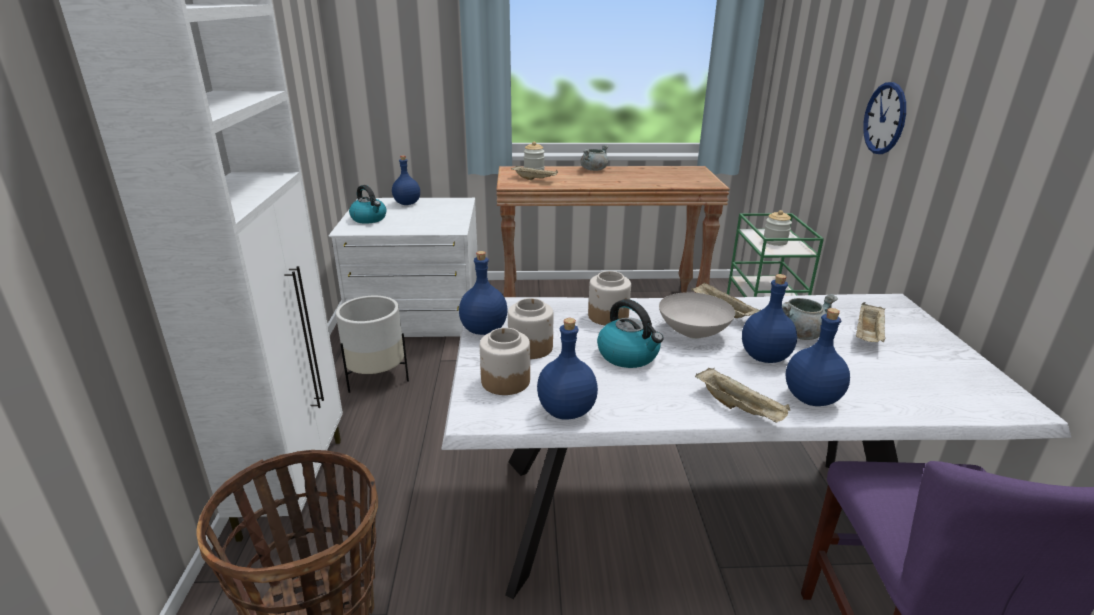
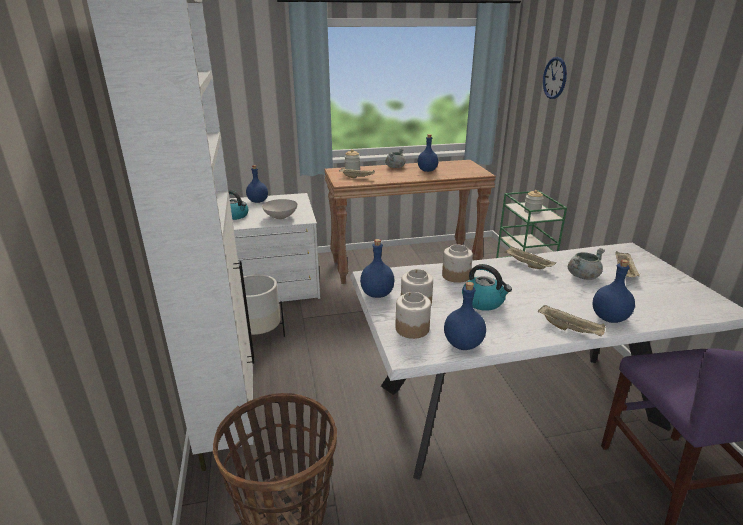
camera: 10 degrees left, 0 degrees up
white bowl [659,292,735,339] -> white bowl moved to [262,199,298,219]
blue bottle [742,274,797,363] -> blue bottle moved to [418,134,438,172]
wall clock [863,82,906,154] -> wall clock moved to [543,57,567,99]

